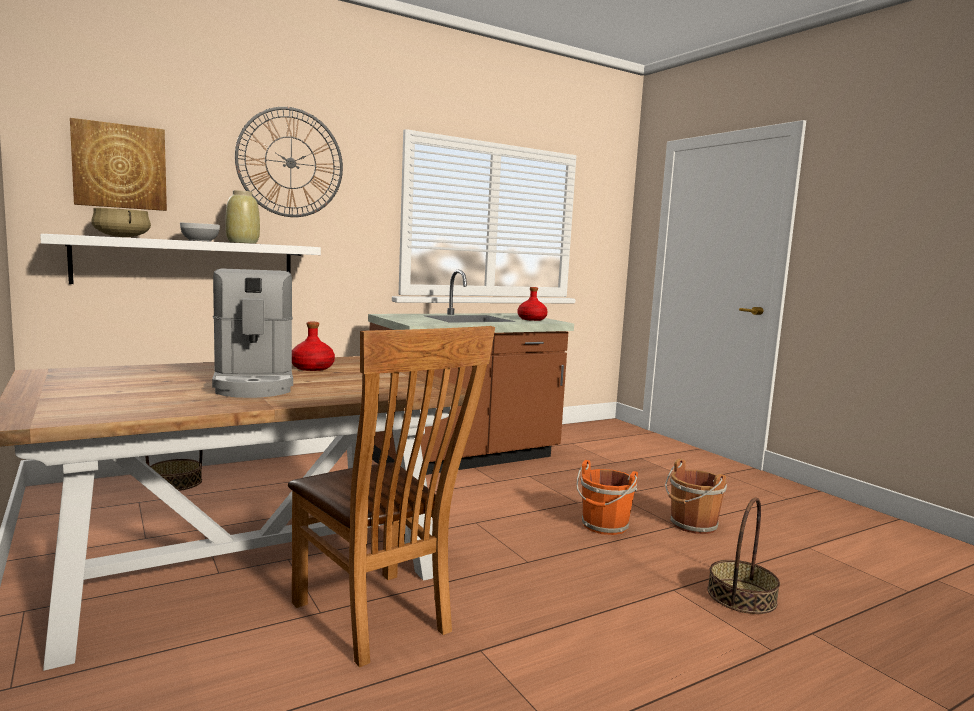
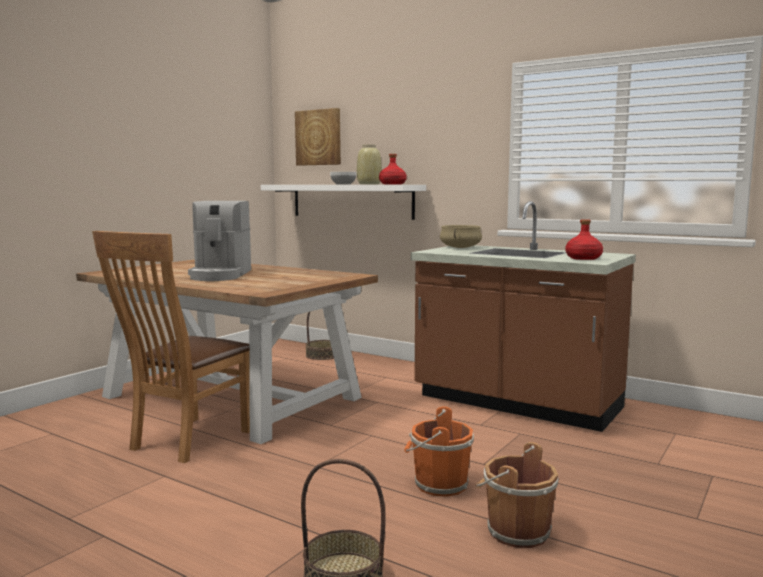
camera: 65 degrees right, 0 degrees up
beige cooking pot [91,208,151,237] -> beige cooking pot moved to [440,225,482,248]
coffee machine [212,268,293,398] -> coffee machine turned 45 degrees counterclockwise [188,201,251,281]
wall clock [235,107,343,217] -> none
red bottle [292,322,335,371] -> red bottle moved to [379,154,407,184]

